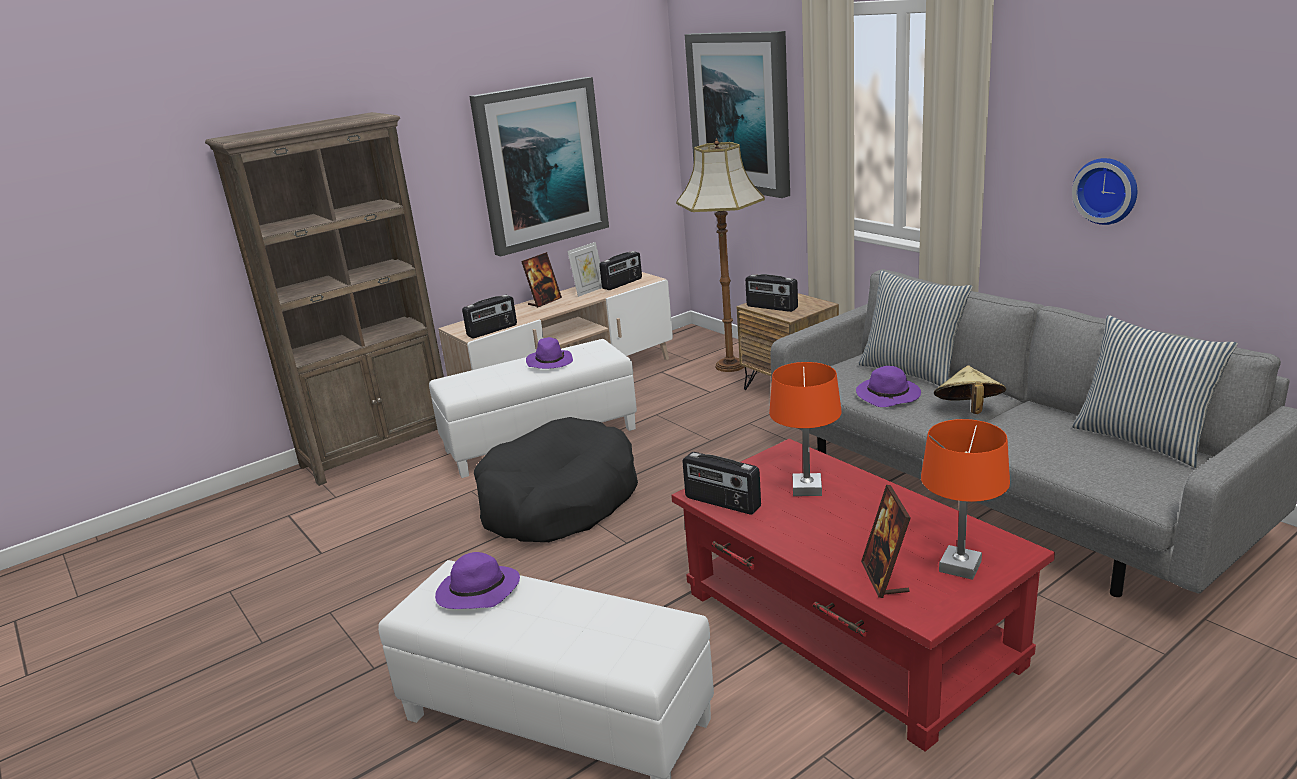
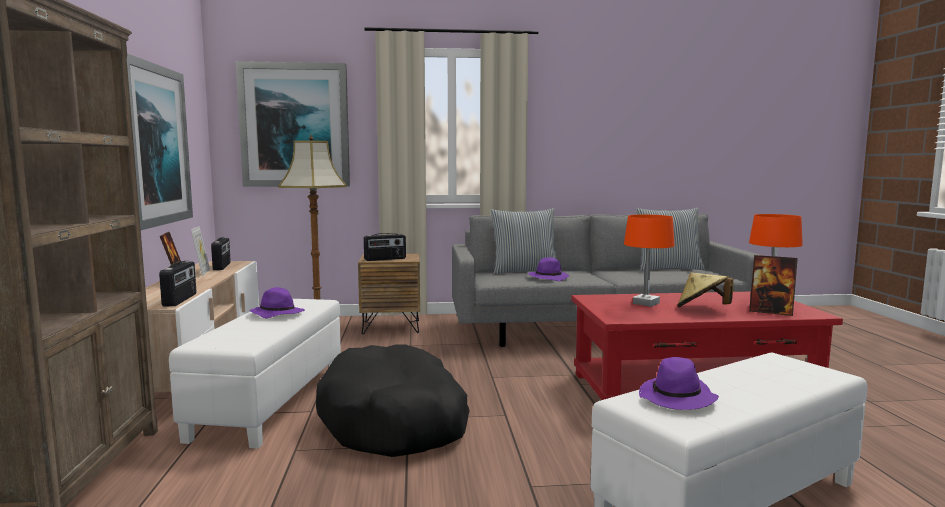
camera: 60 degrees left, 15 degrees down
radio [682,452,761,514] -> none
beige hat [934,365,1006,414] -> beige hat moved to [677,273,734,308]
wall clock [1072,158,1137,225] -> none

